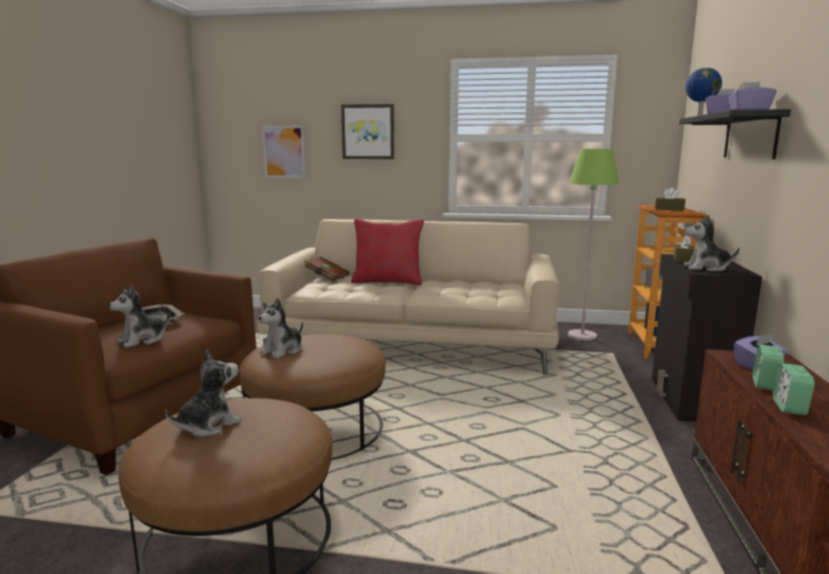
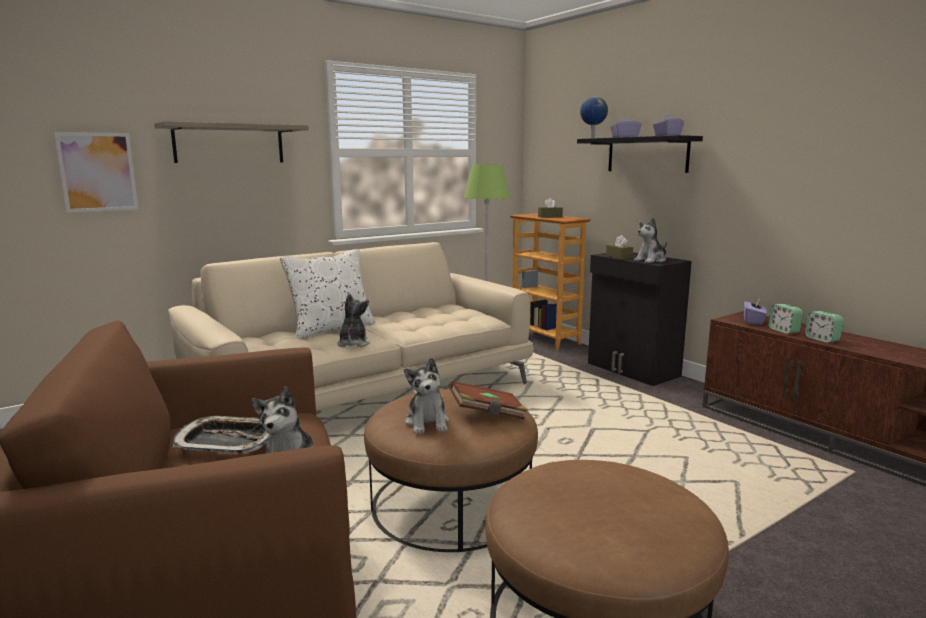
camera: 45 degrees left, 0 degrees up
plush toy [165,350,242,437] -> plush toy moved to [337,293,370,347]
brown book [305,257,349,281] -> brown book moved to [449,381,528,420]
picture [341,104,394,159] -> shelf [154,121,309,163]
red pillow [351,219,424,285] -> white pillow [280,249,375,339]

